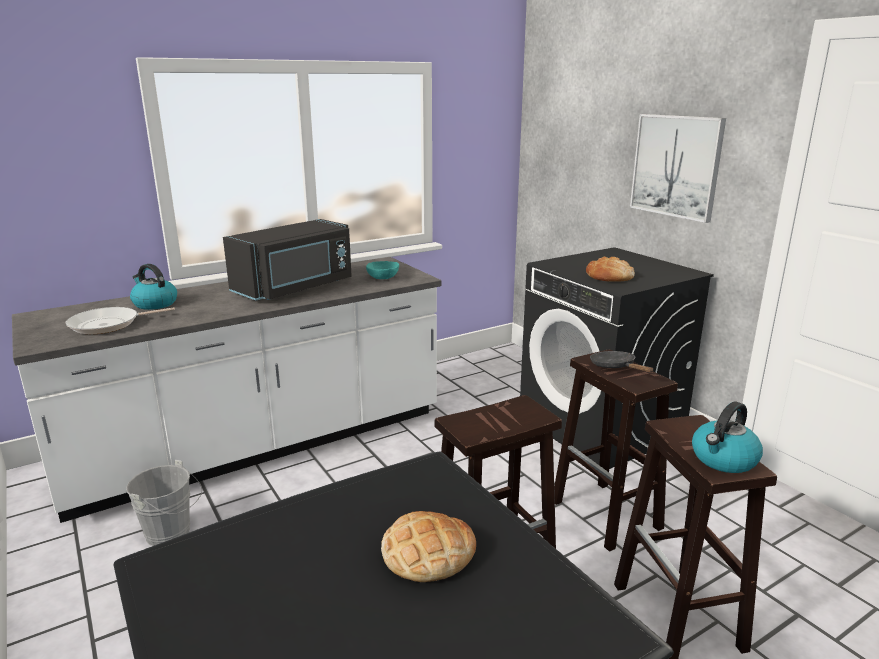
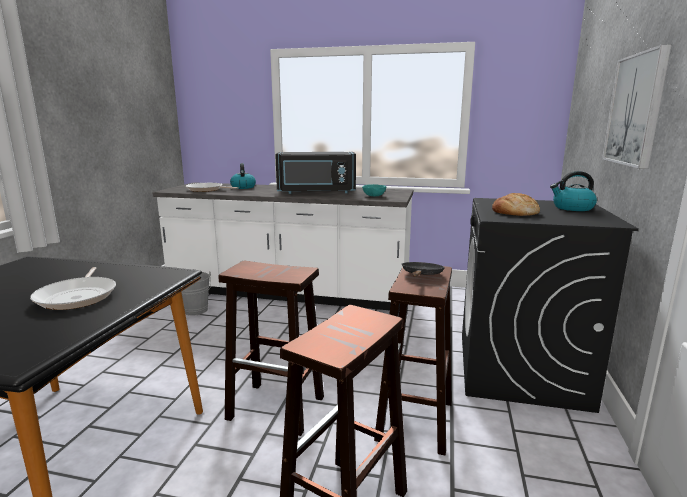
camera: 45 degrees right, 5 degrees down
bread [381,511,476,582] -> frying pan [30,267,116,310]
kettle [692,401,763,473] -> kettle moved to [550,171,597,211]

